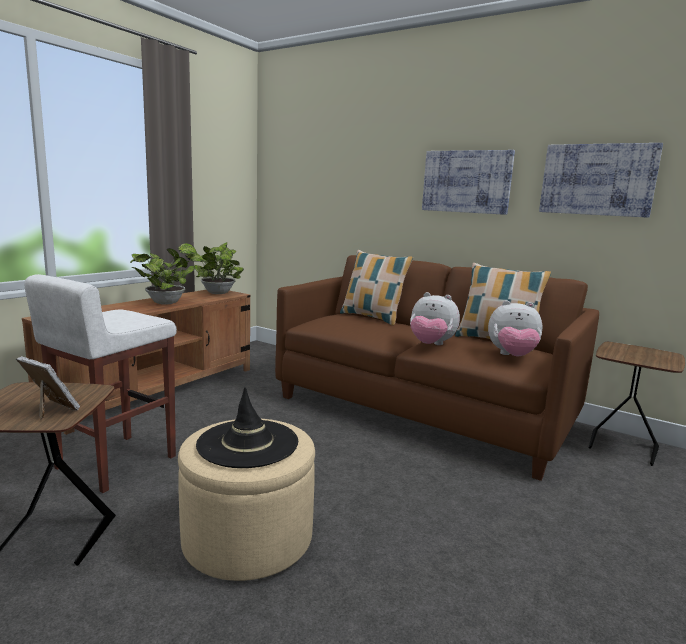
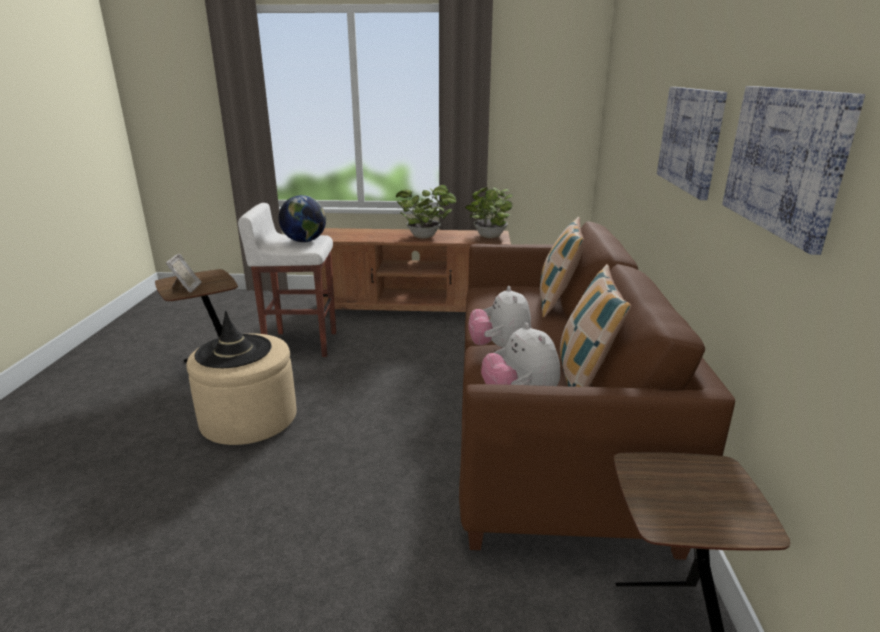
camera: 60 degrees right, 10 degrees up
none -> globe [279,195,326,242]

